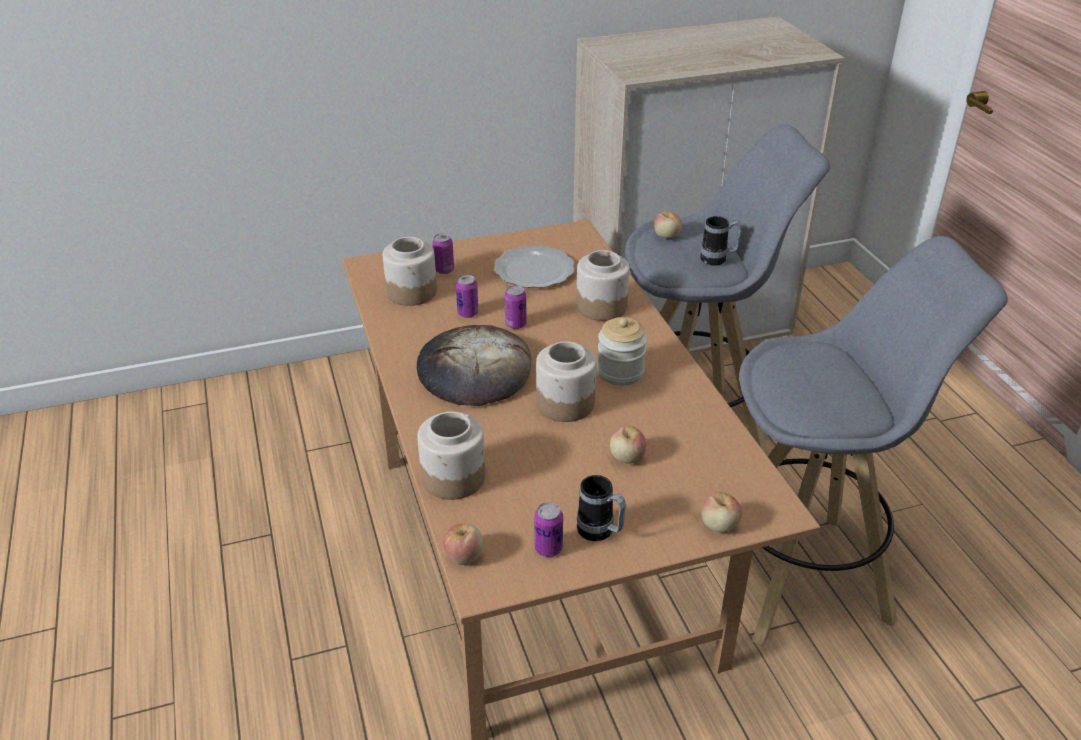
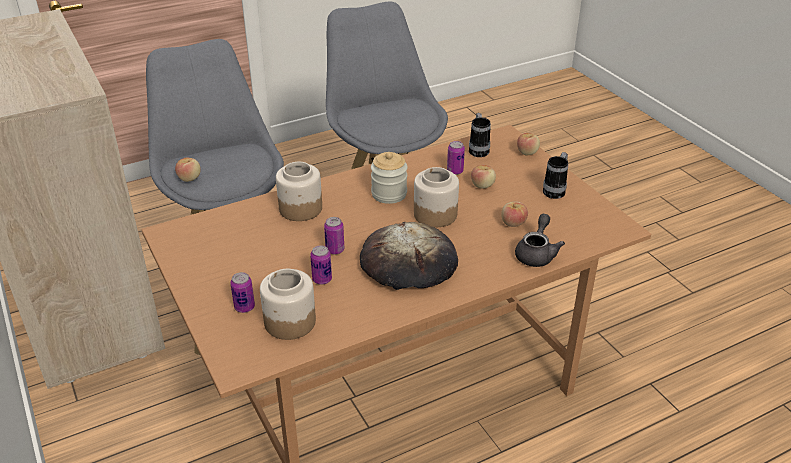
camera: 100 degrees left, 0 degrees up
jar [417,411,485,500] -> grey teapot [515,214,565,267]
apple [443,523,484,565] -> apple moved to [501,201,528,227]
plate [494,246,575,288] -> none
can [534,502,563,557] -> can moved to [447,141,465,175]
mug [700,216,742,266] -> mug moved to [469,113,491,157]

